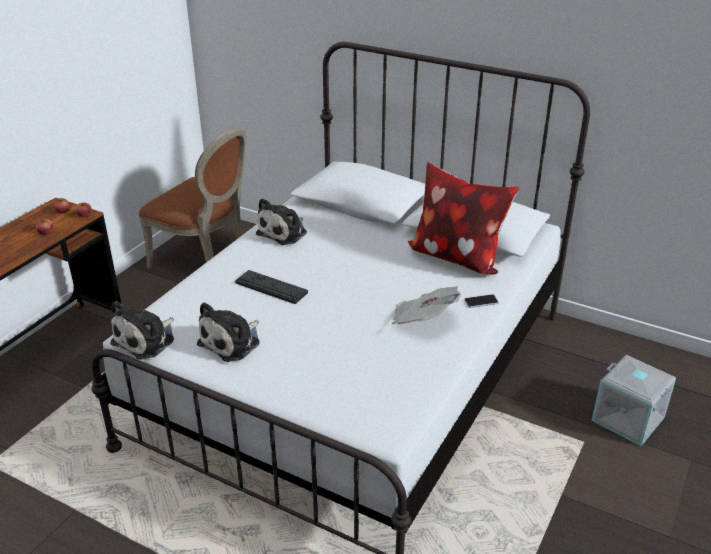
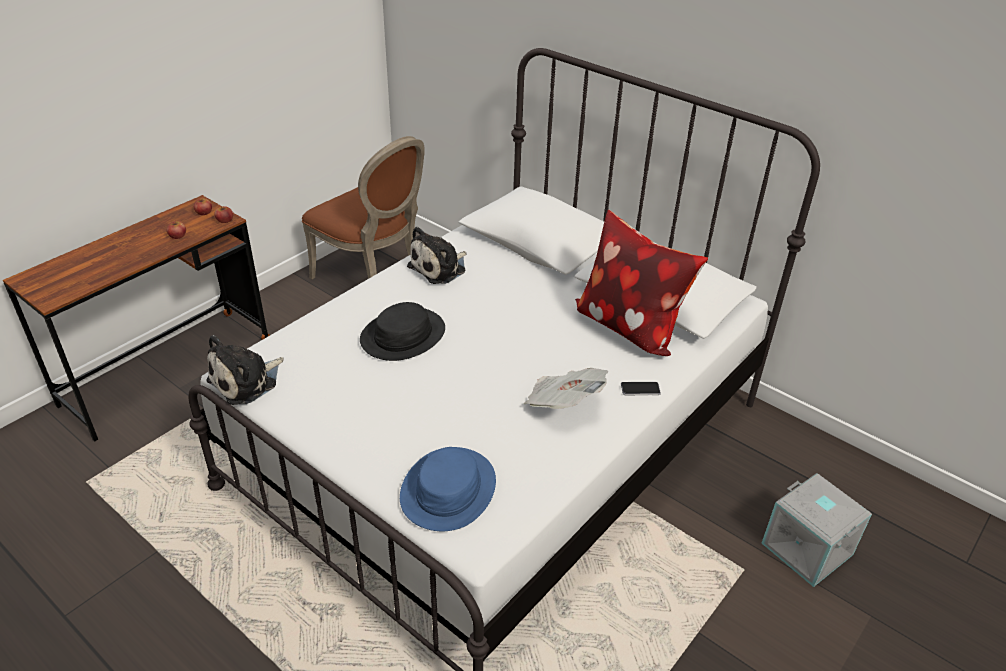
camera: 10 degrees right, 5 degrees up
plush toy [197,302,260,362] -> none
keyboard [235,270,308,304] -> black hat [360,302,445,361]
none -> blue hat [400,447,496,531]

